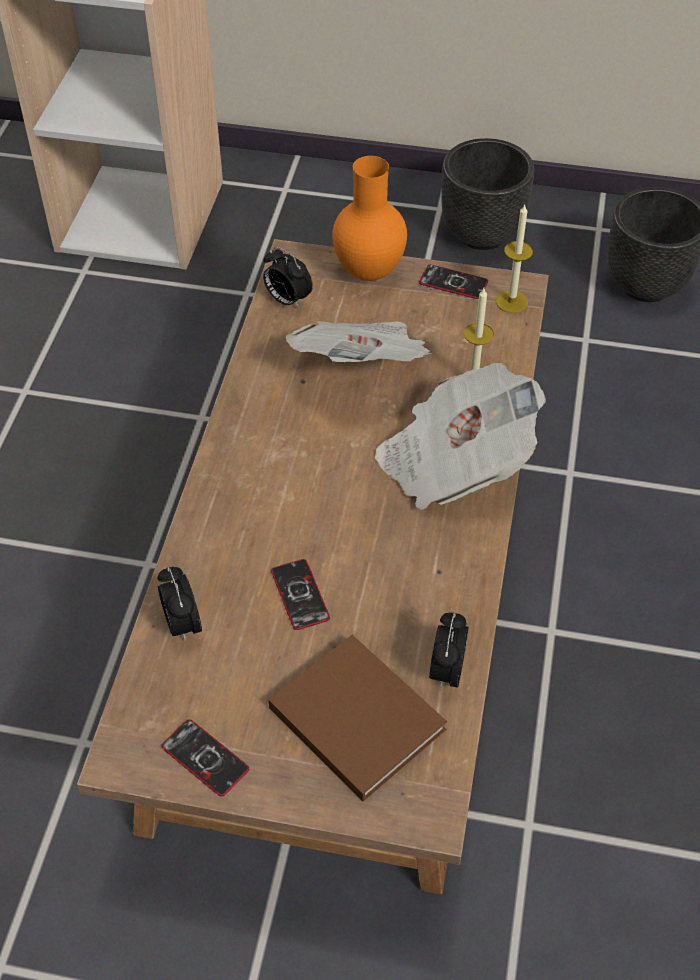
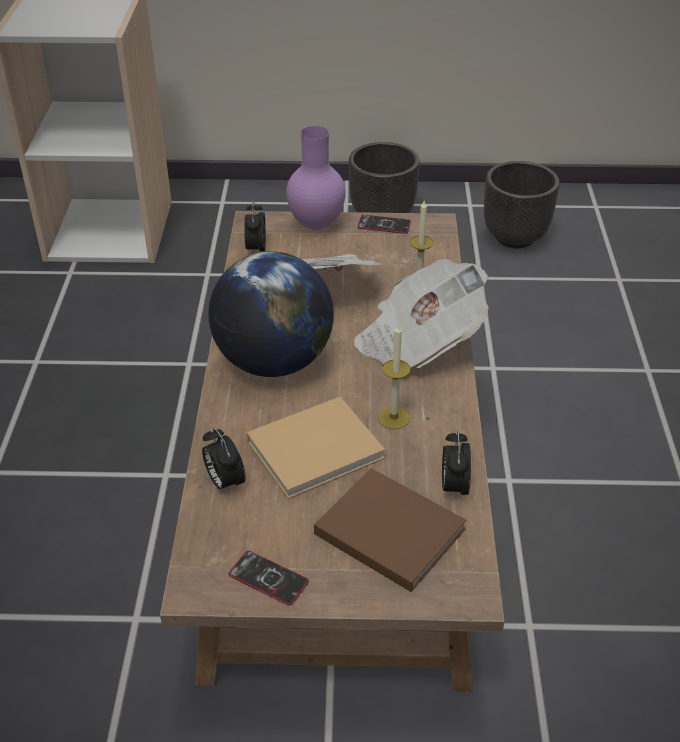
camera: 10 degrees left, 10 degrees down
alarm clock [263,247,313,309] -> alarm clock turned 60 degrees clockwise [244,201,266,254]
phone [271,559,330,630] -> beige book [247,397,385,499]
orange vase [332,156,407,281] -> purple vase [286,126,346,230]
candle [496,205,533,313] -> candle moved to [378,323,410,429]
none -> globe [208,251,334,377]

